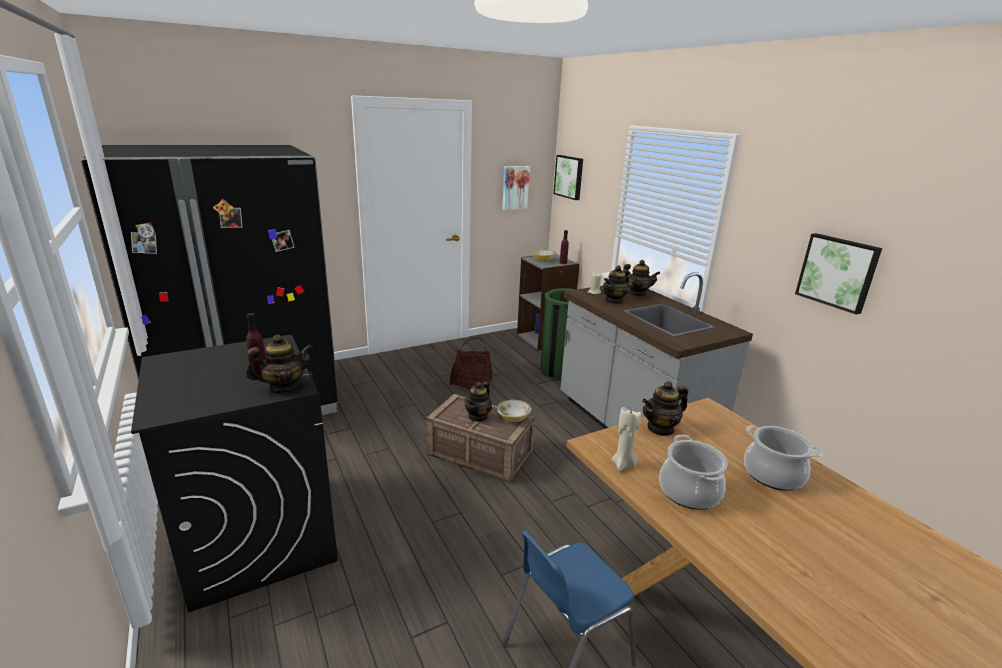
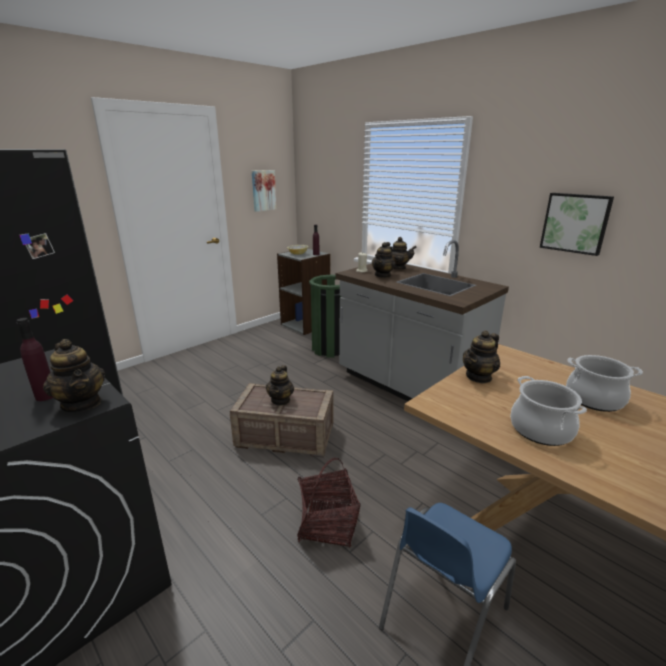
camera: 15 degrees left, 0 degrees up
teapot [246,334,313,393] -> teapot turned 90 degrees clockwise [43,339,105,412]
basket [450,337,492,389] -> basket moved to [297,458,361,547]
bowl [497,400,531,422] -> none
picture [554,155,583,200] -> none
beige candle [611,407,641,471] -> none

